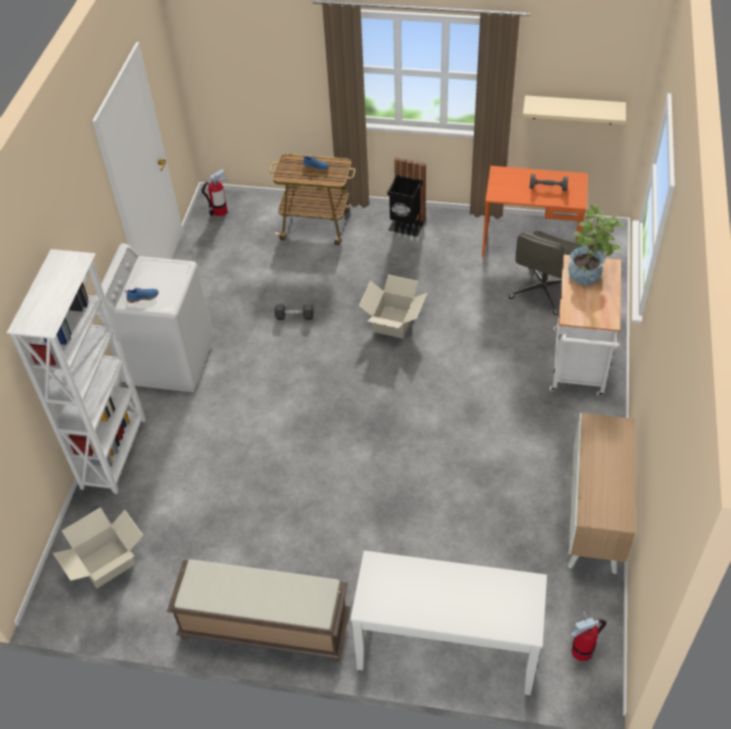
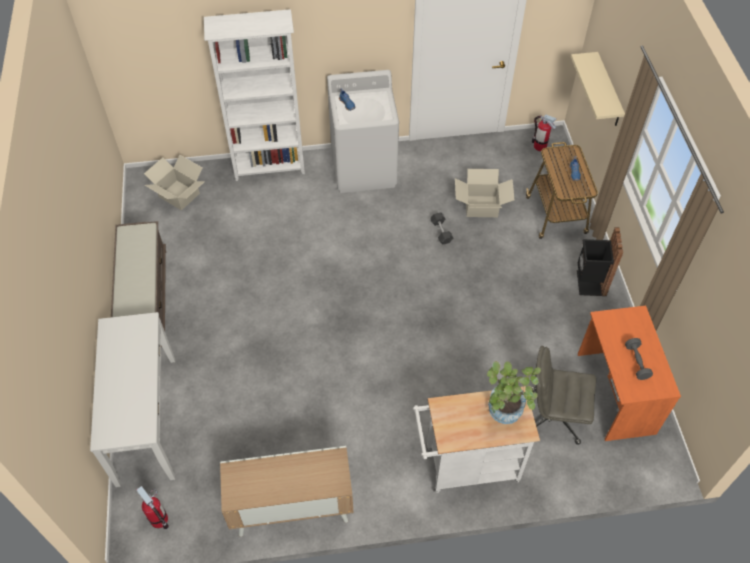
camera: 70 degrees right, 5 degrees up
cardboard box [359,275,427,339] -> cardboard box moved to [455,169,514,217]
beige shelf [523,95,626,125] -> beige shelf moved to [571,52,625,126]

